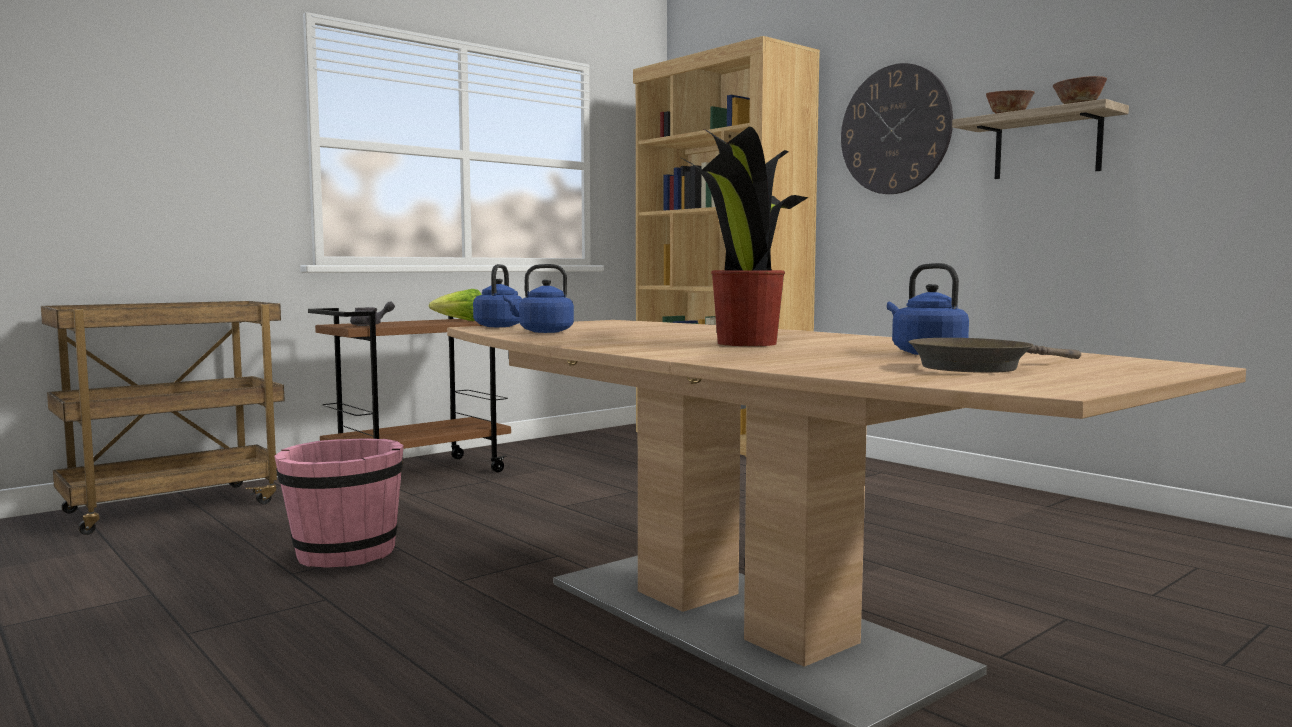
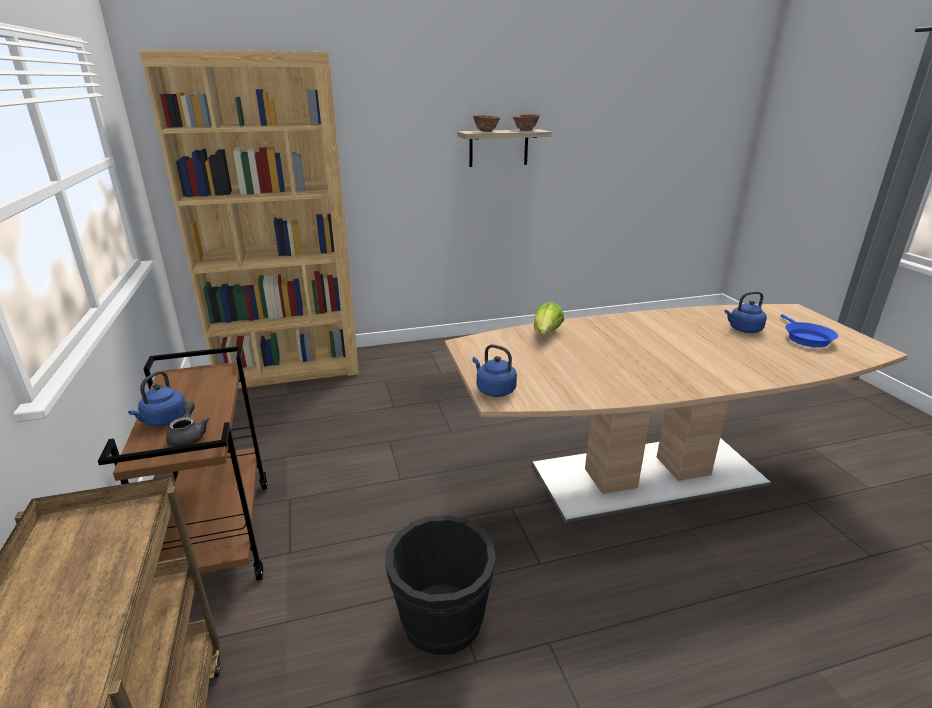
camera: 65 degrees left, 20 degrees up
pink bucket [274,438,404,568] -> black bucket [385,515,496,655]
lettuce [429,289,481,321] -> lettuce moved to [534,302,564,335]
blue kettle [503,264,574,333] -> blue kettle moved to [128,371,185,427]
potted plant [681,127,809,346] -> none
wall clock [841,63,953,194] -> none
brown frying pan [908,338,1081,373] -> blue frying pan [781,314,838,348]

